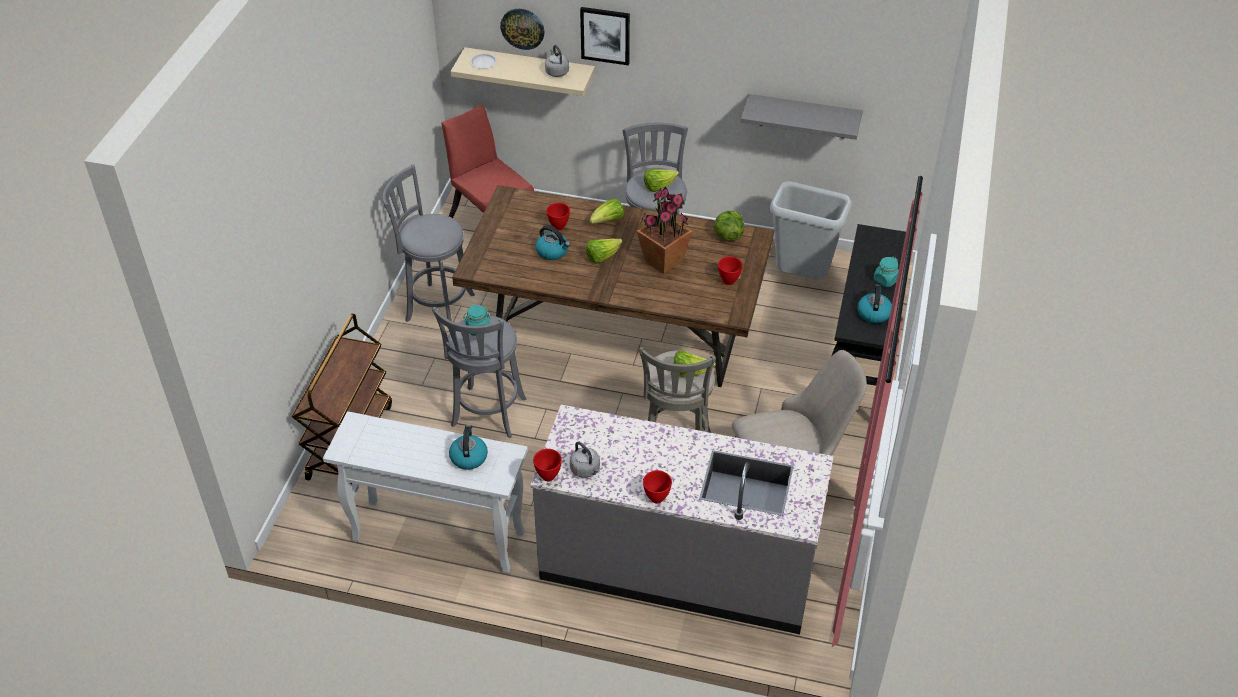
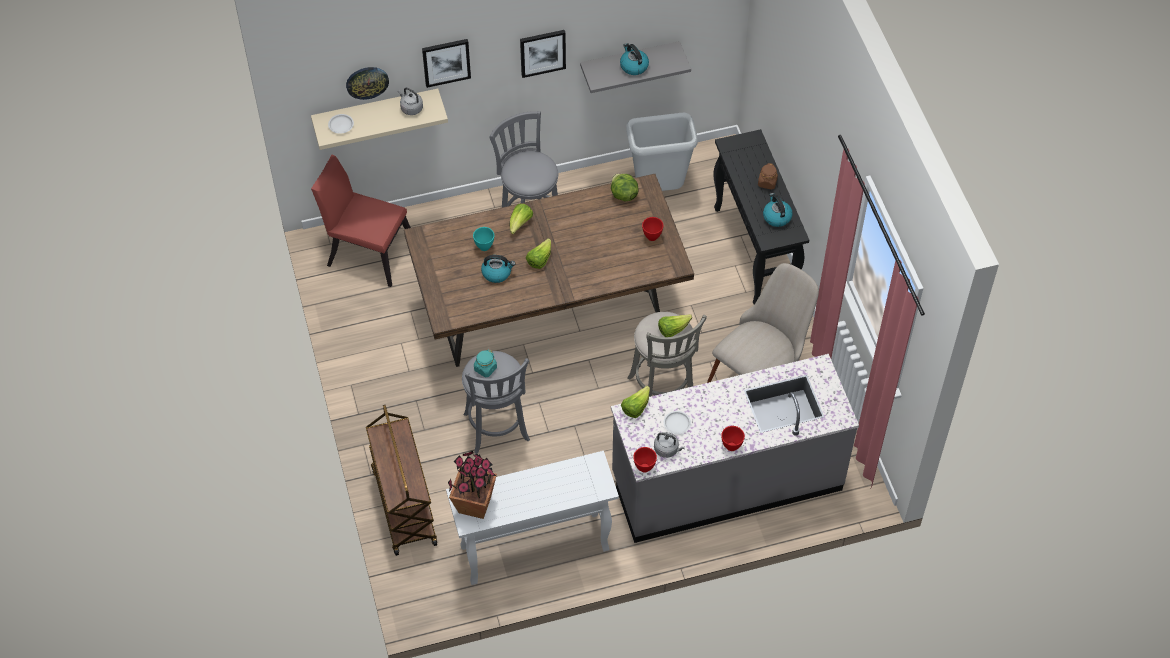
camera: 30 degrees left, 10 degrees up
grey stool [383,165,475,322] -> none
kettle [449,425,488,470] -> kettle moved to [620,43,649,75]
red bowl [546,203,570,230] -> turquoise bowl [473,227,494,251]
potted plant [637,187,692,274] -> potted plant moved to [448,451,497,519]
lettuce [644,169,679,192] -> lettuce moved to [621,386,650,418]
turquoise jar [874,257,899,287] -> brown jar [758,163,778,190]
none -> picture [520,30,566,78]
none -> white plate [664,411,691,434]

